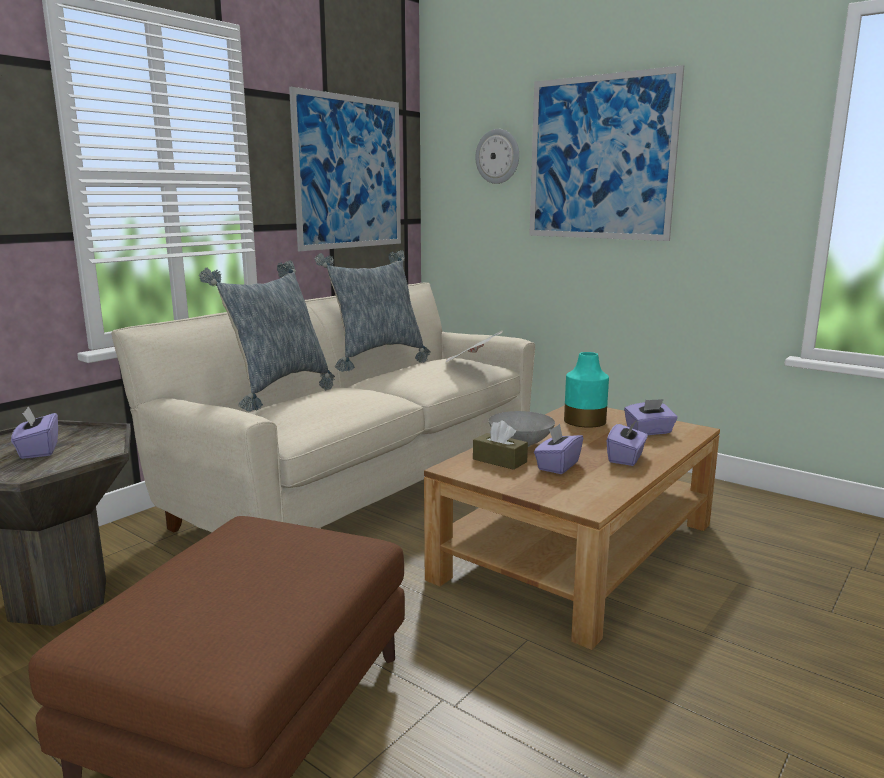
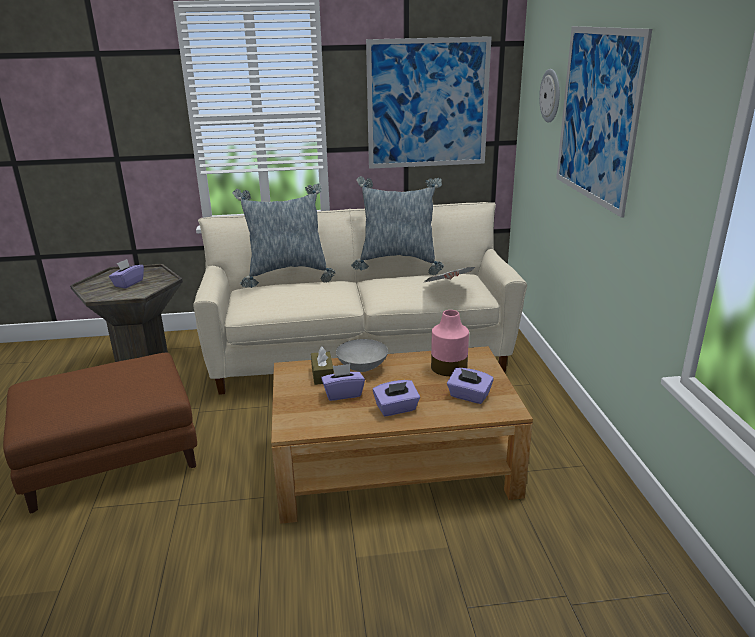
camera: 45 degrees right, 10 degrees up
turquoise vase [564,352,609,428] -> pink vase [431,310,469,376]

